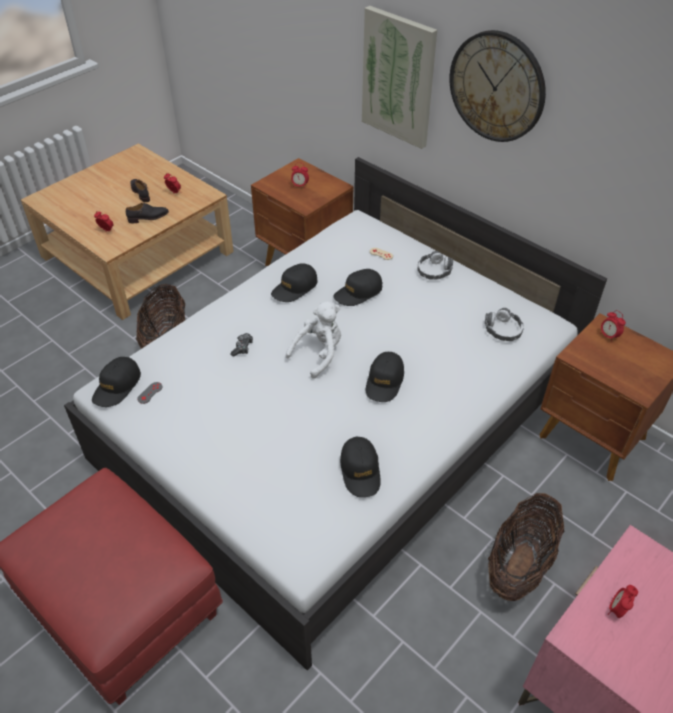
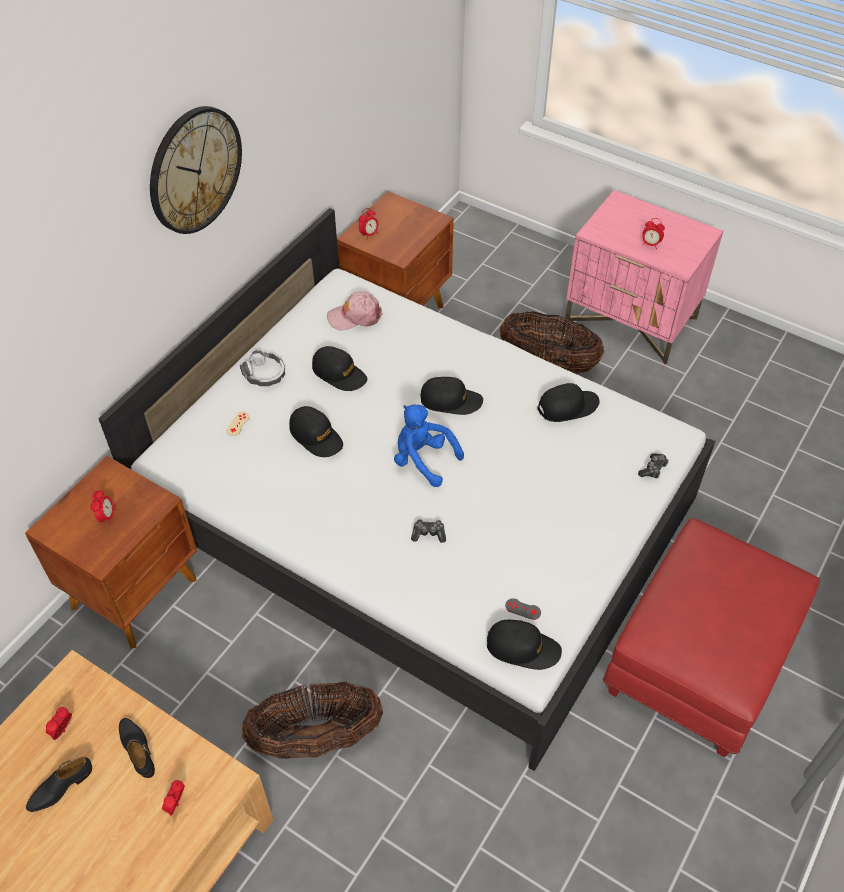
camera: 100 degrees left, 5 degrees up
black cap [271,263,318,302] -> black cap moved to [312,346,367,391]
white plush toy [285,301,341,379] -> blue plush toy [394,405,464,487]
picture [362,6,437,149] -> none
headphones [485,308,524,341] -> pink cap [327,291,383,331]
none -> game controller [638,453,669,478]

